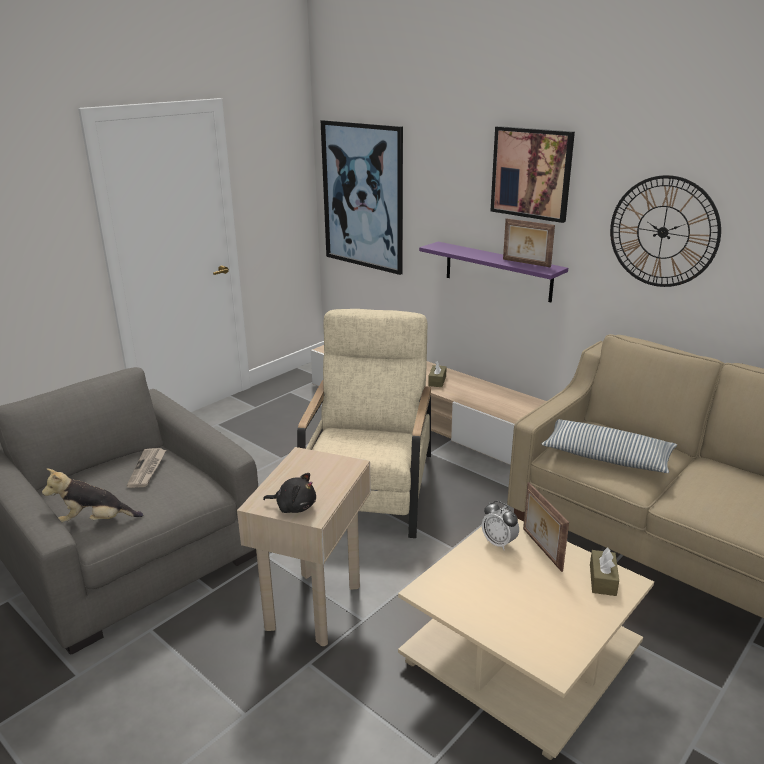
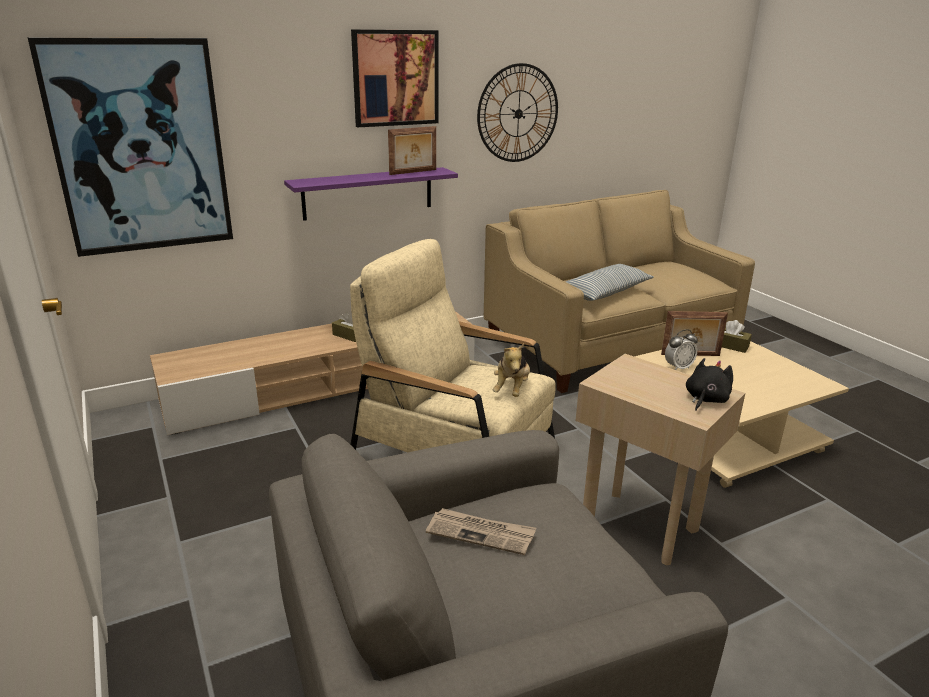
camera: 70 degrees left, 0 degrees up
plush toy [42,469,143,523] -> plush toy moved to [493,344,530,397]

